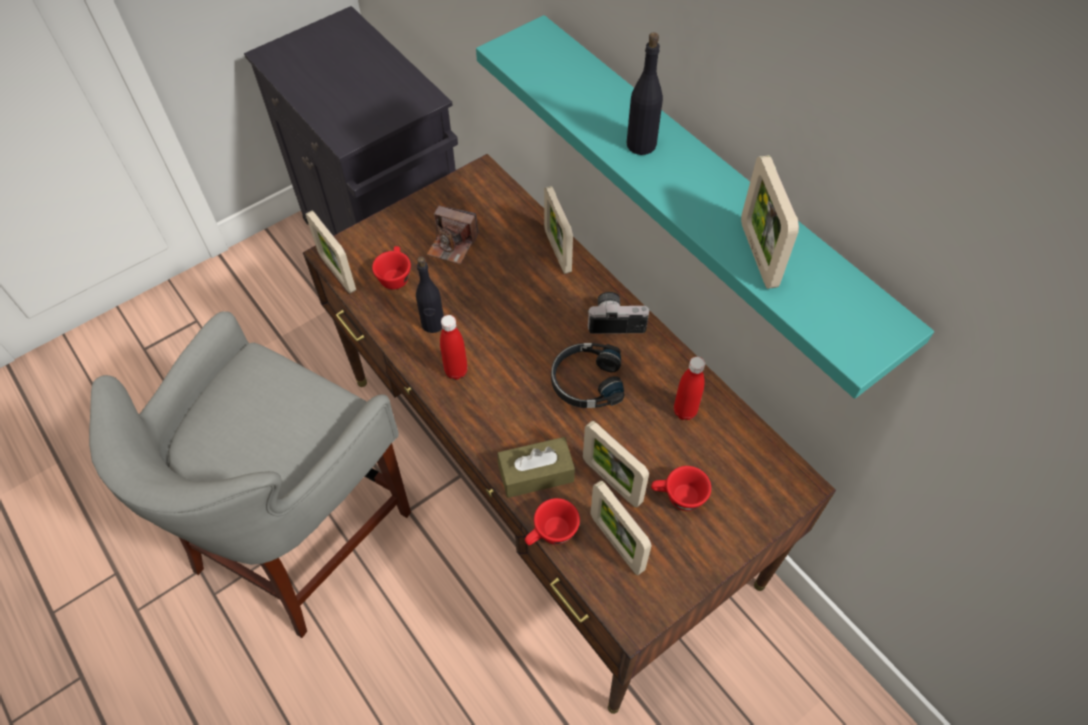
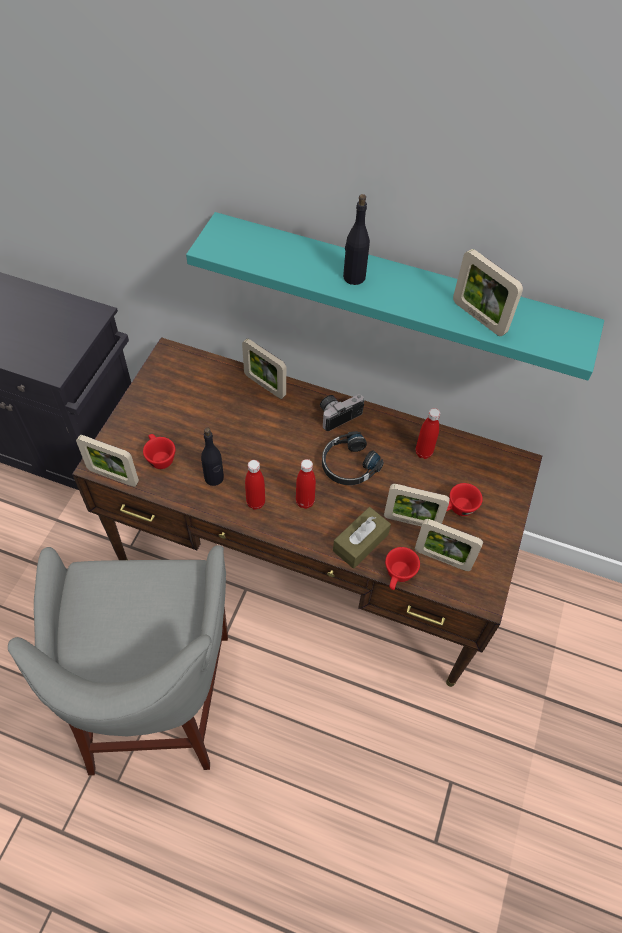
camera: 35 degrees left, 0 degrees up
camera [427,205,479,264] -> none
none -> red bottle [296,459,316,509]

